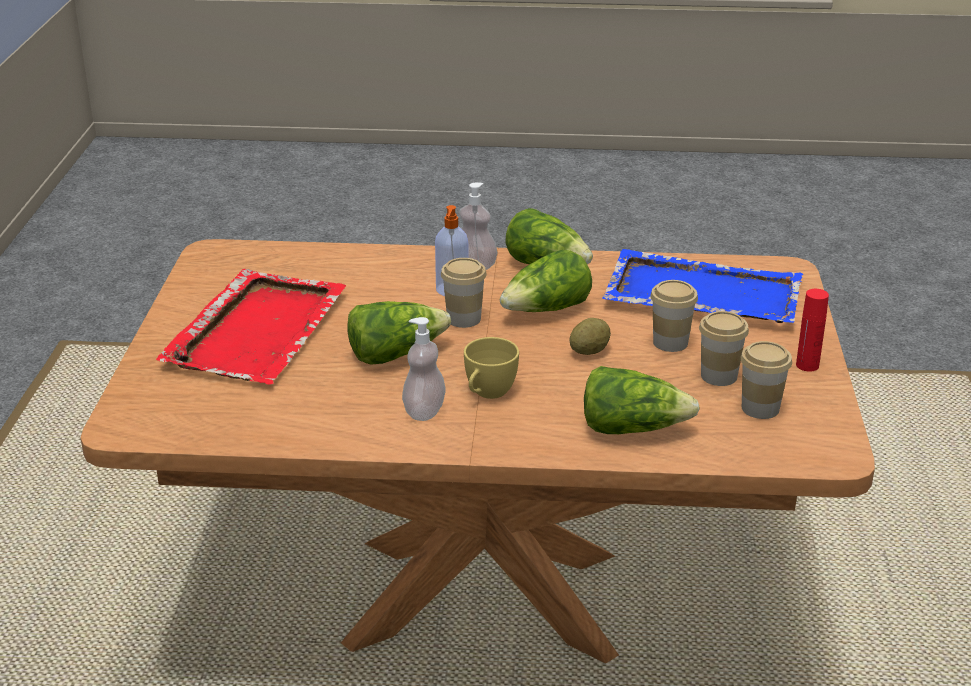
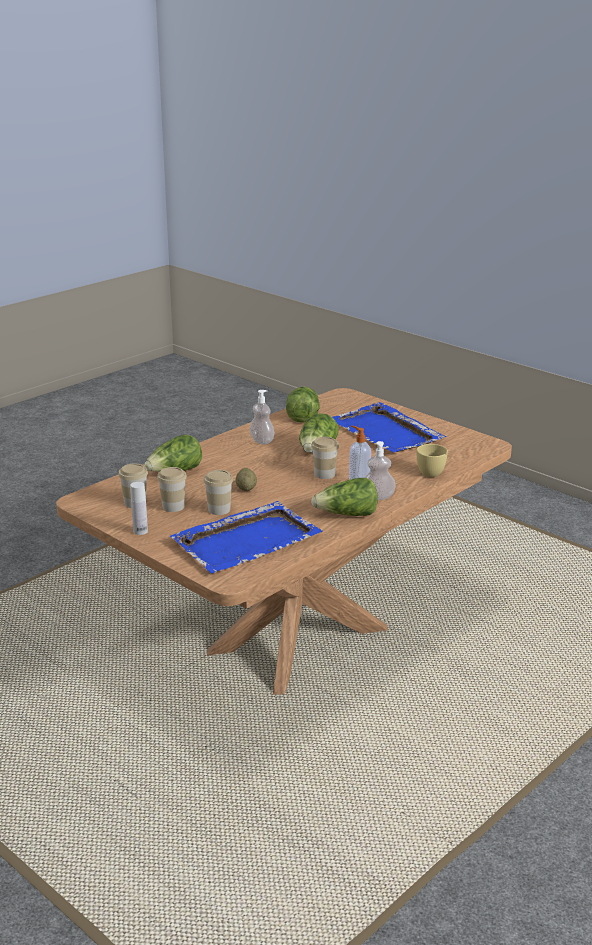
camera: 130 degrees right, 5 degrees down
red tray [156,269,346,384] -> blue tray [333,402,446,453]
yellow cup [464,337,519,399] -> yellow cup moved to [417,444,448,477]
lettuce [500,250,592,312] -> lettuce moved to [286,387,320,423]
red bottle [796,289,829,371] -> white bottle [130,482,148,535]

